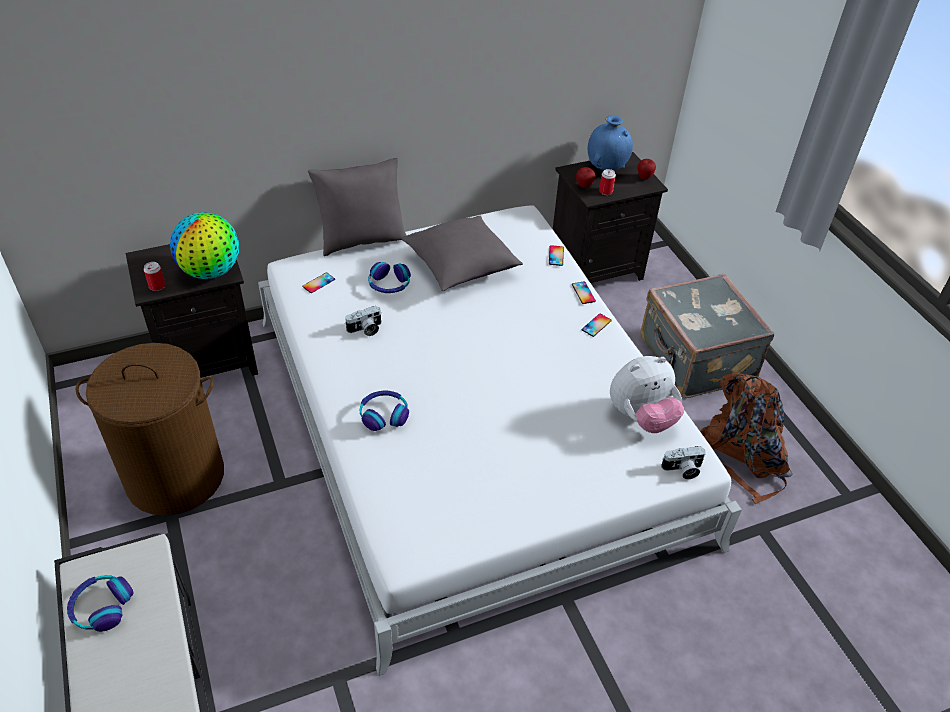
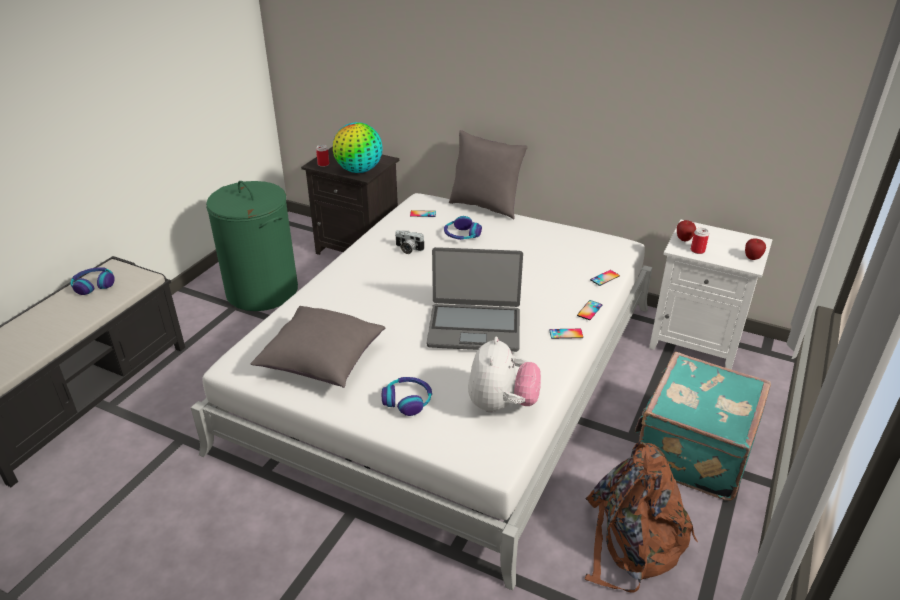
camera: 50 degrees right, 10 degrees down
brown laundry basket [75,343,224,516] -> green laundry basket [206,181,298,311]
headphones [360,390,409,431] -> headphones moved to [382,377,432,416]
grey pillow [401,216,523,291] -> grey pillow moved to [251,306,385,388]
black nightstand [553,152,668,283] -> white nightstand [649,219,773,369]
blue vase [588,115,633,170] -> none
plush toy [610,356,684,433] -> plush toy turned 105 degrees counterclockwise [468,337,541,413]
grey suitcase [640,273,774,398] -> turquoise suitcase [635,352,771,501]
camera [661,446,706,479] -> none
none -> laptop [427,247,523,352]

